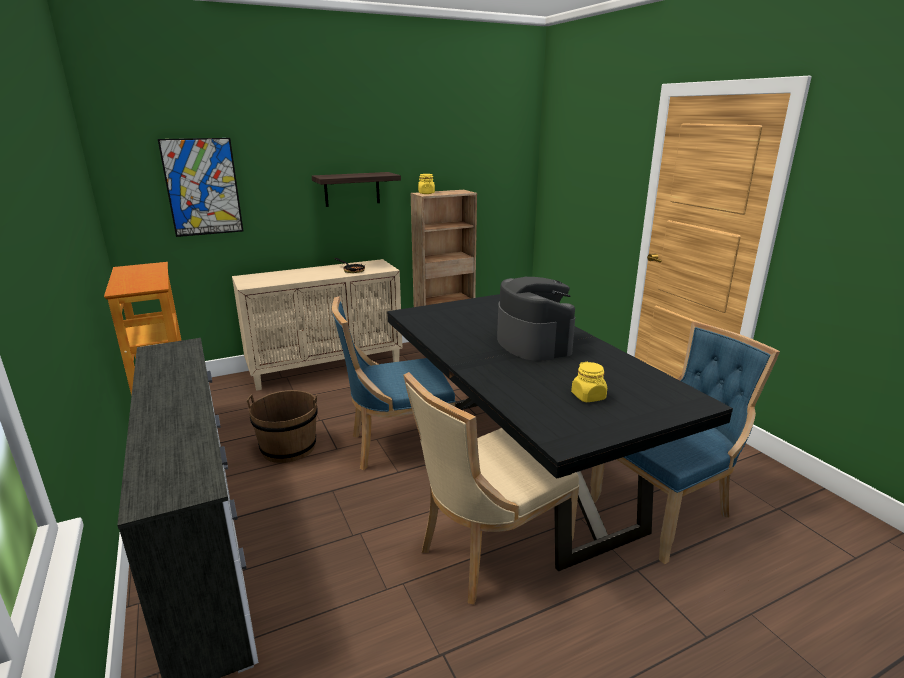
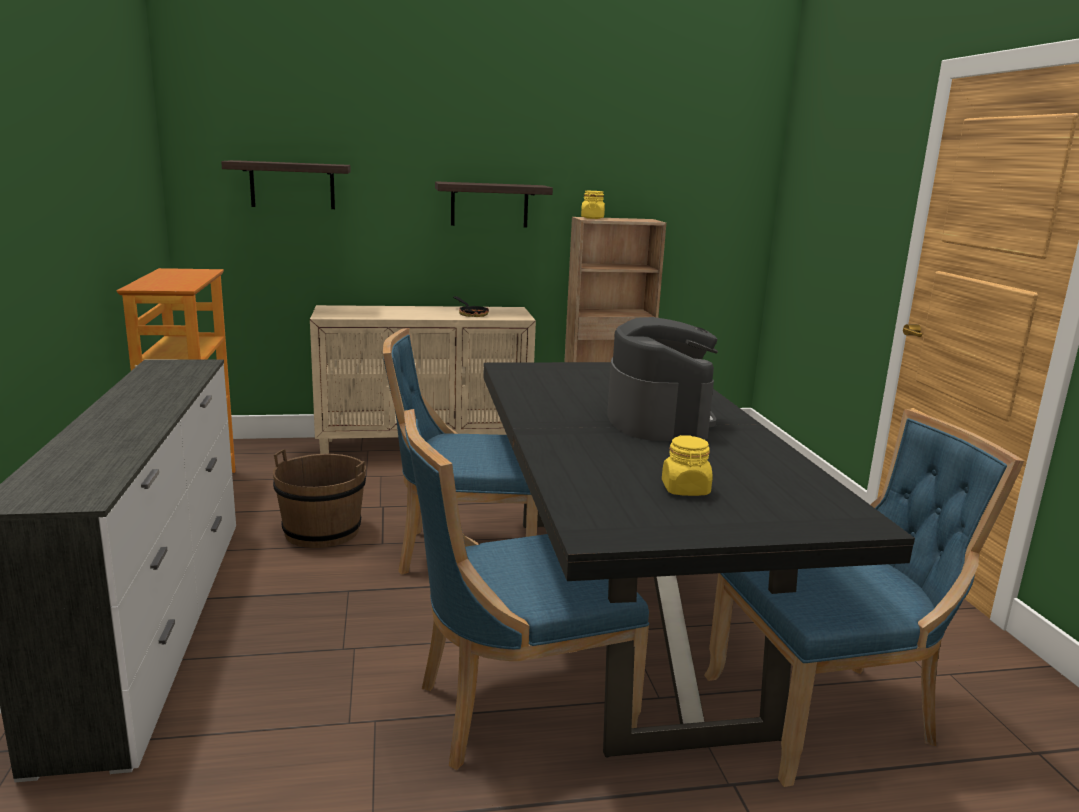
camera: 15 degrees right, 5 degrees down
picture [158,138,243,237] -> shelf [221,160,351,209]
beige chair [403,372,579,605] -> blue chair [404,409,649,770]

